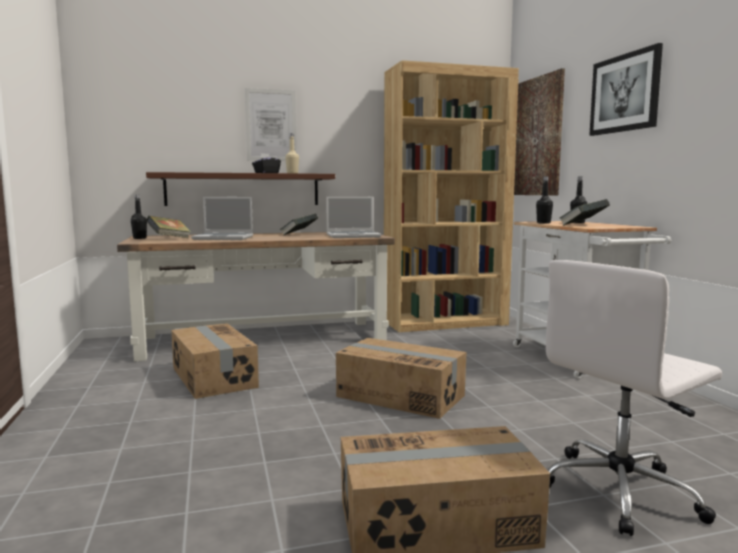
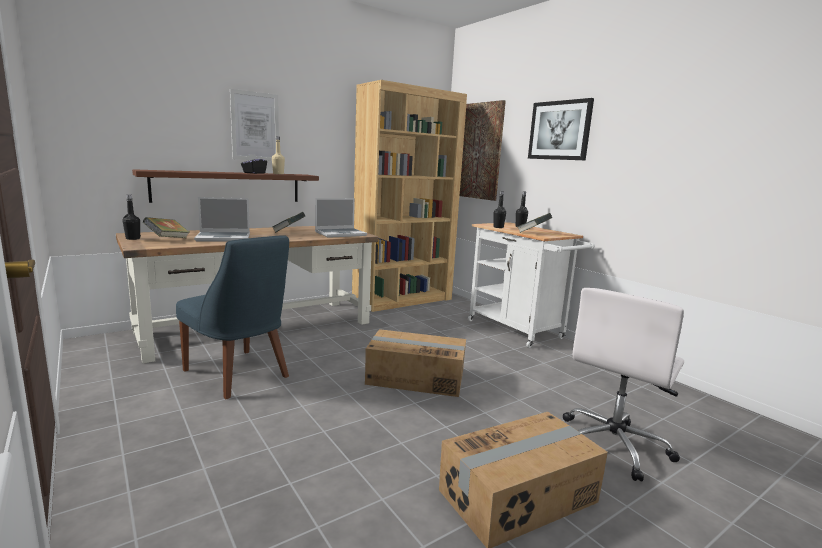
camera: 20 degrees left, 5 degrees up
cardboard box [171,323,259,399] -> blue chair [176,235,289,399]

